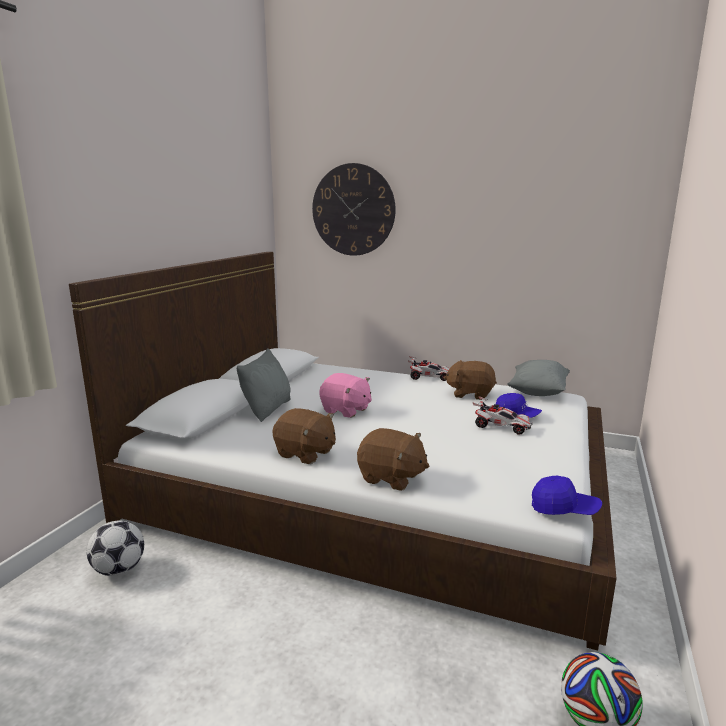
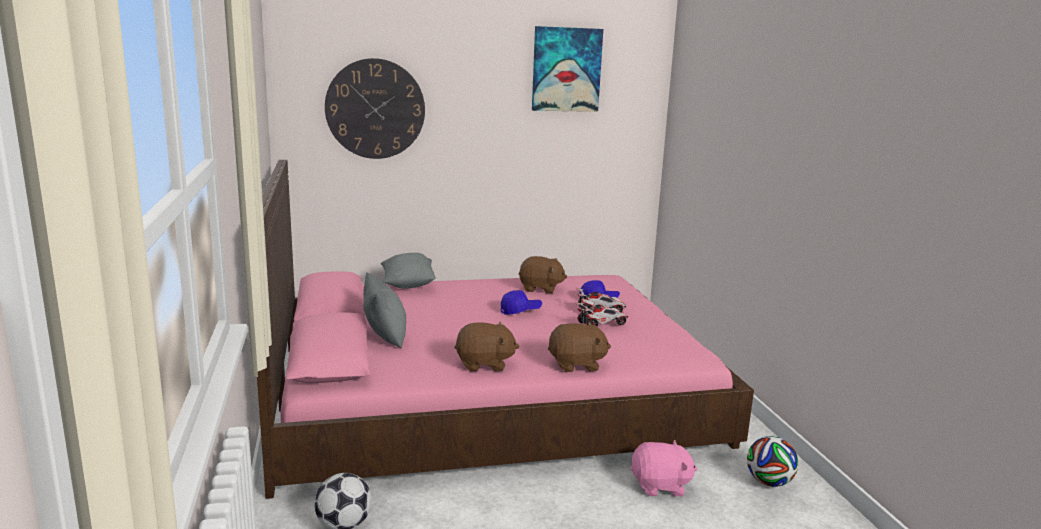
camera: 35 degrees left, 0 degrees up
white bed [69,252,616,650] -> pink bed [257,160,754,499]
pink plush toy [319,373,372,418] -> pink plush toy moved to [631,440,698,496]
toy car [408,356,449,381] -> toy car moved to [576,302,628,327]
brown plush toy [444,360,497,400] -> brown plush toy turned 150 degrees counterclockwise [519,256,567,293]
grey pillow [507,360,570,396] -> grey pillow moved to [381,253,436,289]
blue cap [532,476,602,515] -> blue cap moved to [501,290,542,315]
none -> picture [532,26,603,112]

